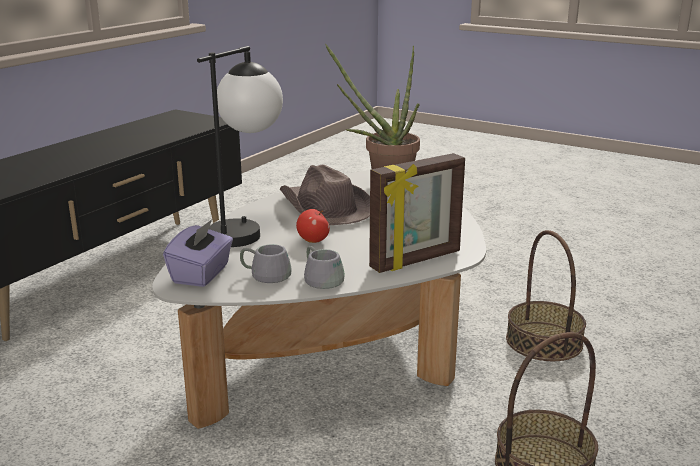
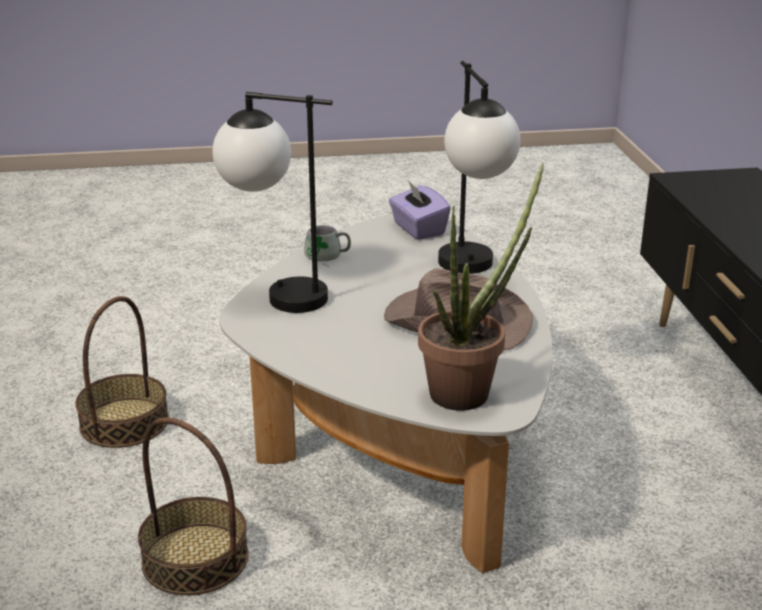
camera: 140 degrees right, 5 degrees up
grey mug [240,244,291,283] -> none
apple [296,209,330,243] -> none
picture frame [369,153,465,273] -> table lamp [213,92,333,313]

